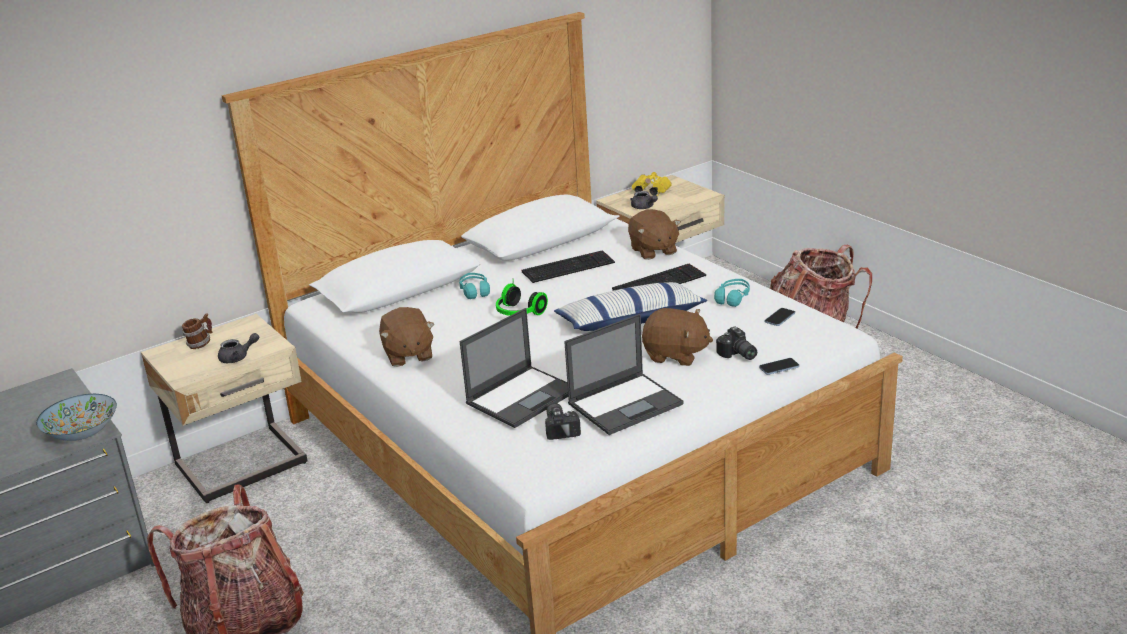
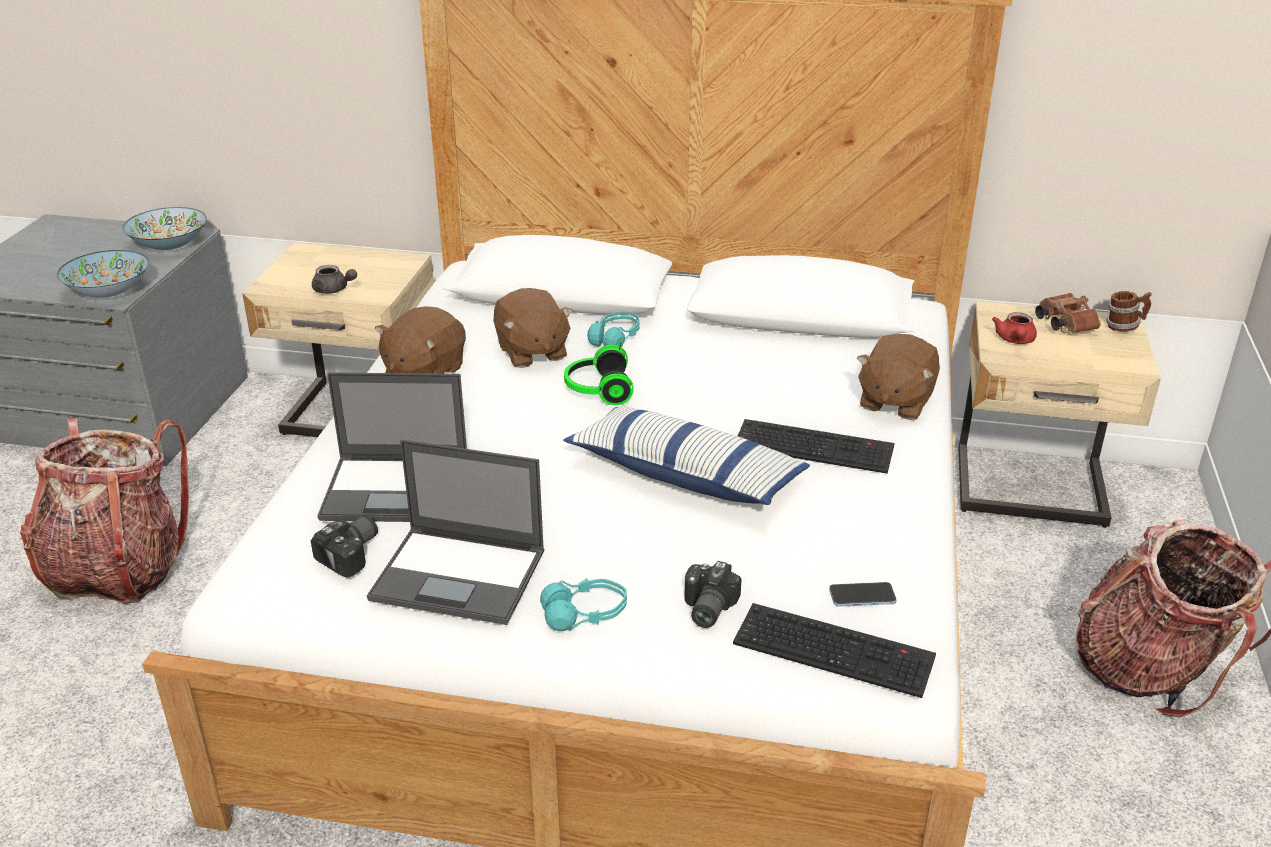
camera: 45 degrees right, 5 degrees up
mug [182,313,212,349] -> mug moved to [1106,291,1152,332]
keyboard [522,250,615,283] -> keyboard moved to [733,603,936,698]
grey teapot [630,191,658,209] -> red teapot [992,312,1037,344]
yellow binoculars [632,172,672,196] -> brown binoculars [1035,293,1101,333]
brown plush toy [642,308,713,366] -> brown plush toy moved to [493,288,573,368]
turquoise headphones [714,279,750,307] -> turquoise headphones moved to [540,578,627,631]
phone [759,358,799,375] -> none
none -> bowl [122,207,207,250]

